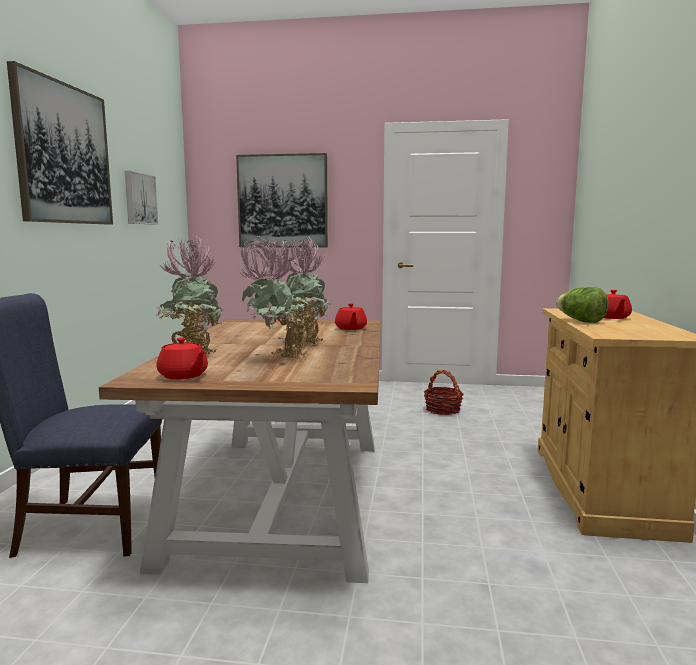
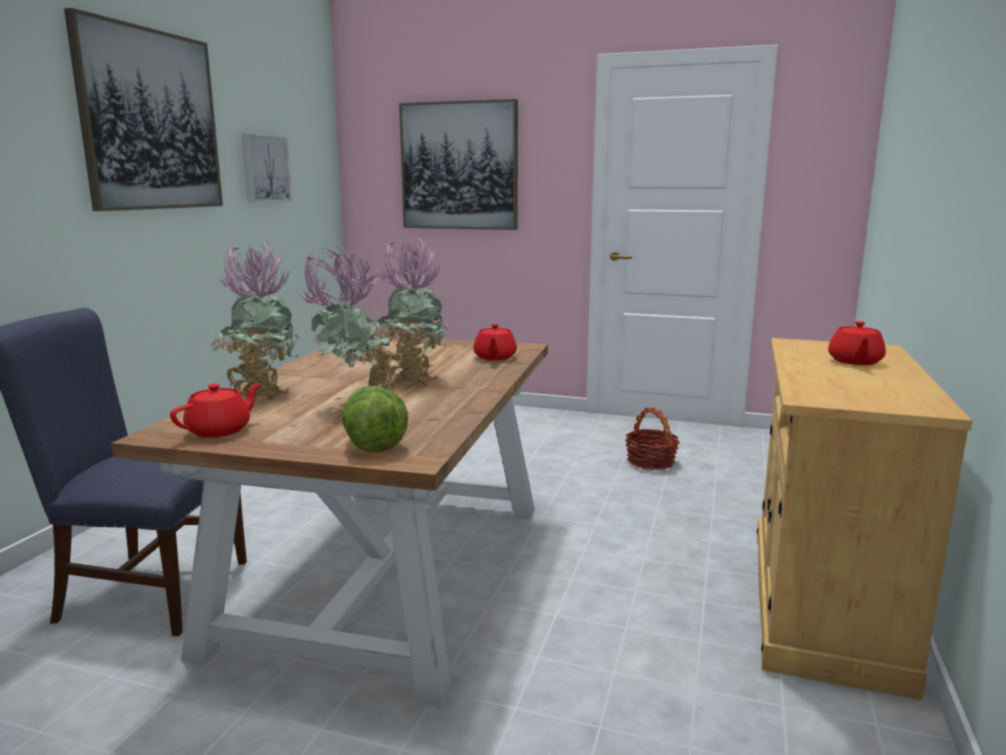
camera: 10 degrees right, 5 degrees up
red teapot [156,338,208,379] -> red teapot turned 105 degrees counterclockwise [170,383,261,438]
lettuce [556,287,609,323] -> lettuce moved to [342,386,408,452]

